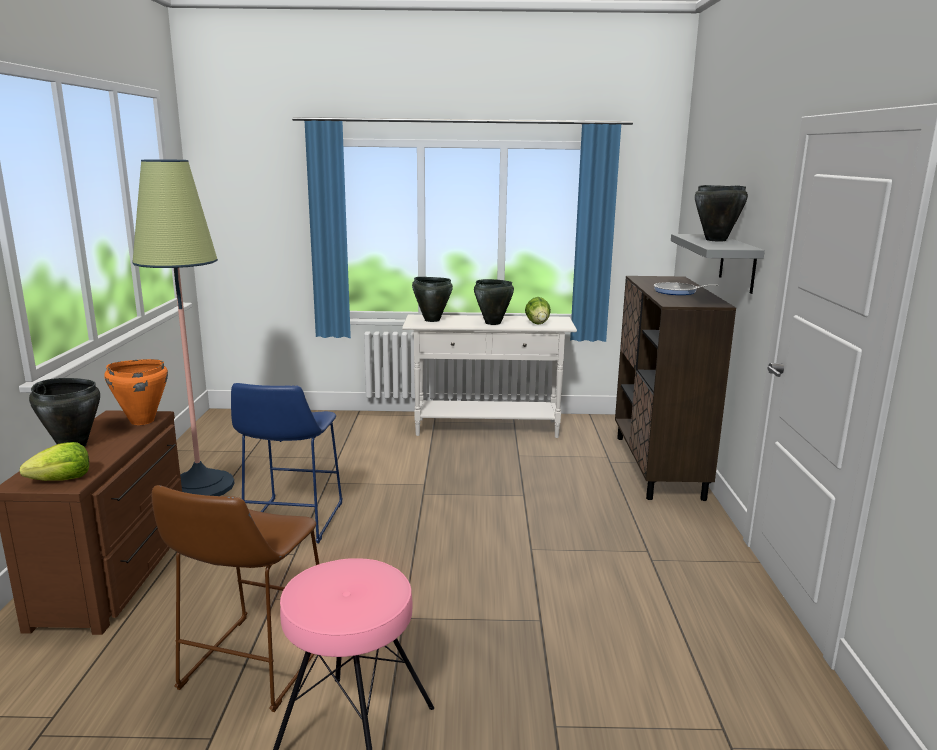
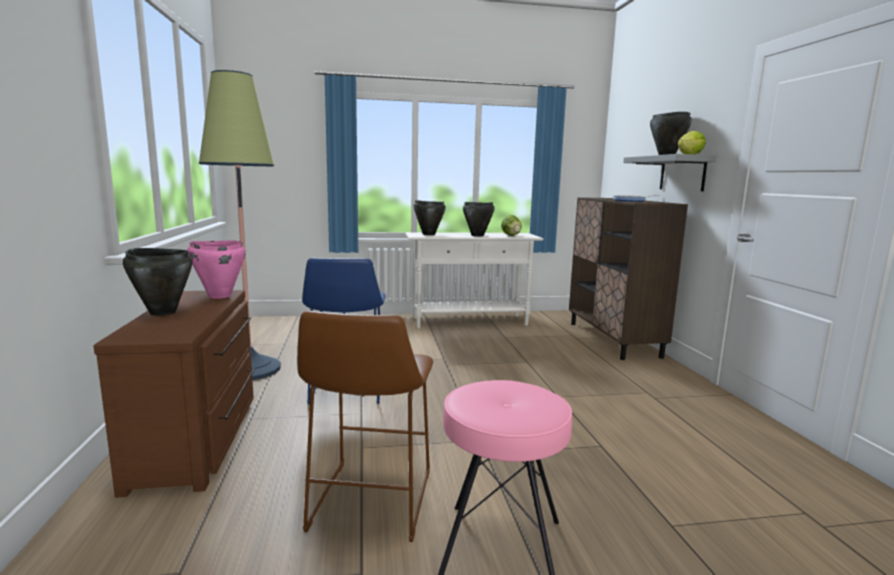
camera: 10 degrees left, 5 degrees down
lettuce [20,442,89,481] -> lettuce moved to [678,131,706,154]
orange cooking pot [104,359,168,425] -> pink cooking pot [187,240,246,299]

